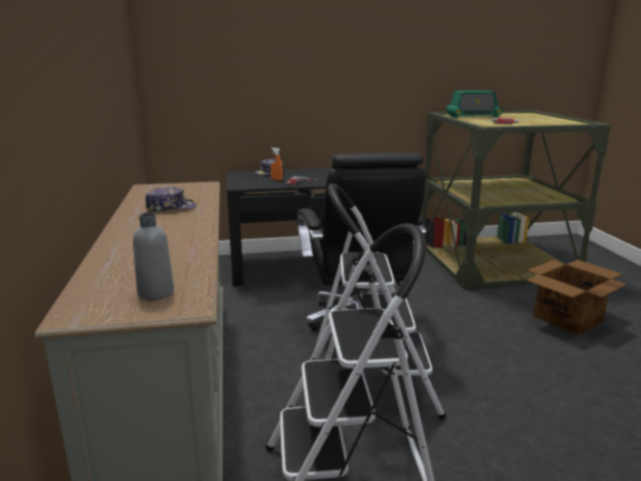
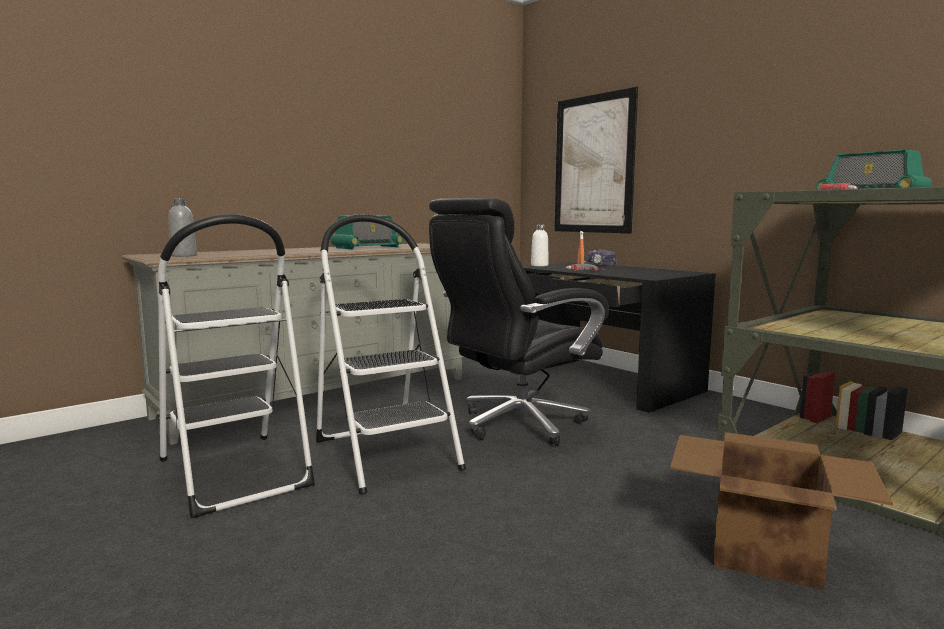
camera: 60 degrees right, 10 degrees down
cap [145,186,196,213] -> radio [331,216,404,249]
none -> white bottle [531,225,549,266]
none -> picture [554,87,638,233]

